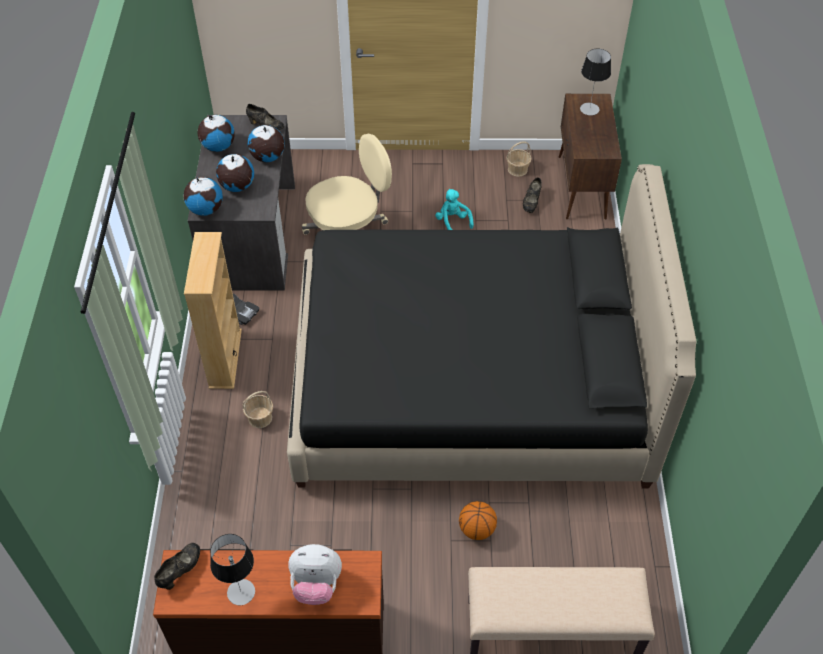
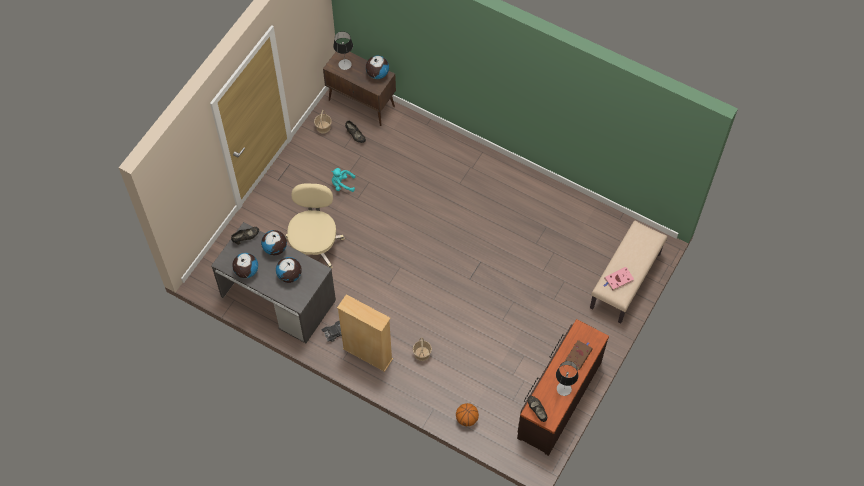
camera: 60 degrees left, 10 degrees up
globe [184,177,223,216] -> globe moved to [366,56,389,79]
black bed [287,164,696,488] -> none
plush toy [289,544,342,605] -> brown book [566,340,593,370]
basketball [459,501,497,540] -> basketball moved to [456,403,479,426]
none -> pink book [603,267,634,291]

